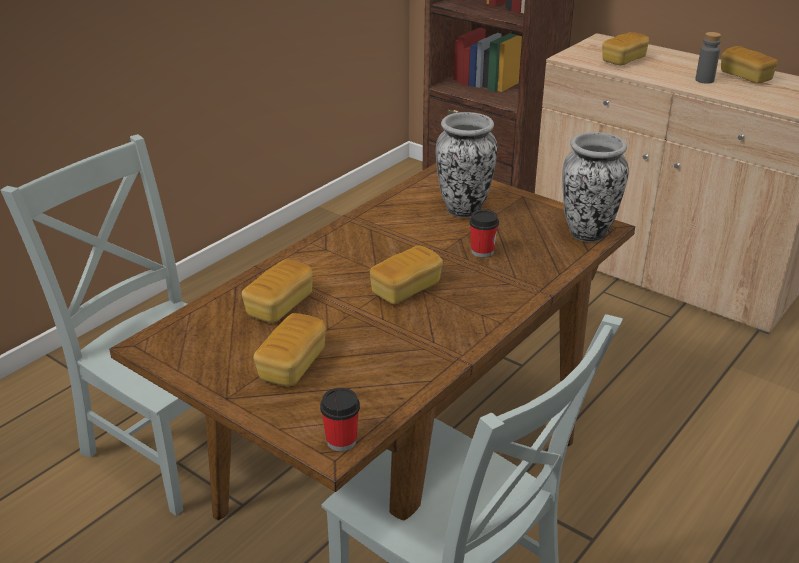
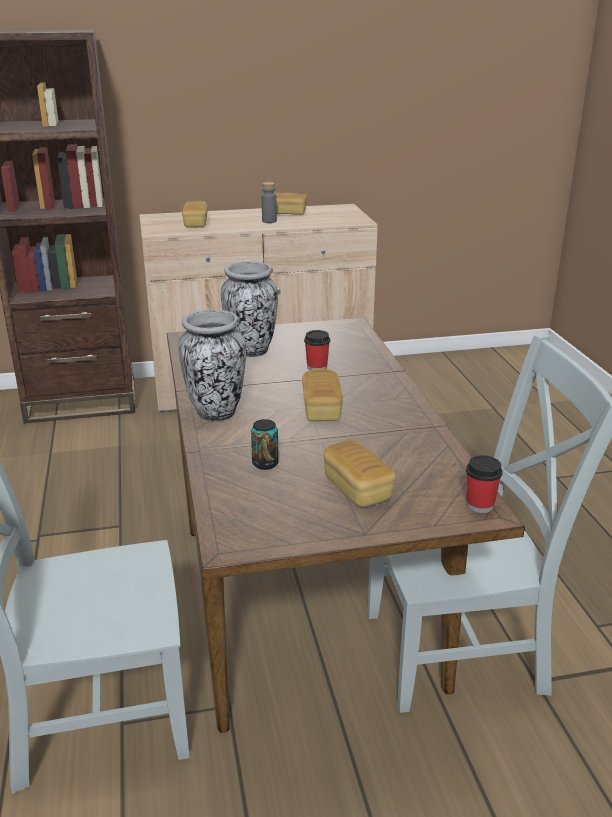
camera: 50 degrees left, 5 degrees down
bread [242,259,313,323] -> can [251,419,279,470]
vase [562,132,629,242] -> vase moved to [178,309,246,422]

